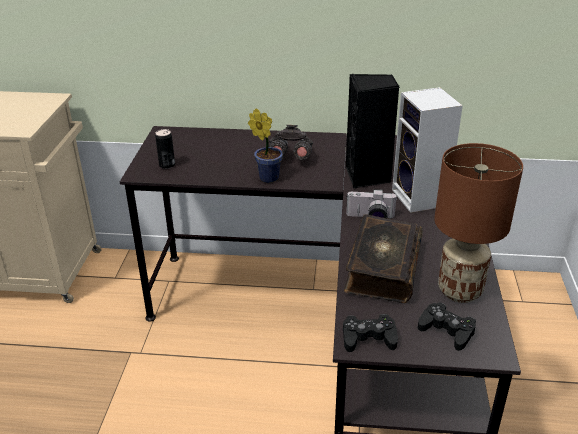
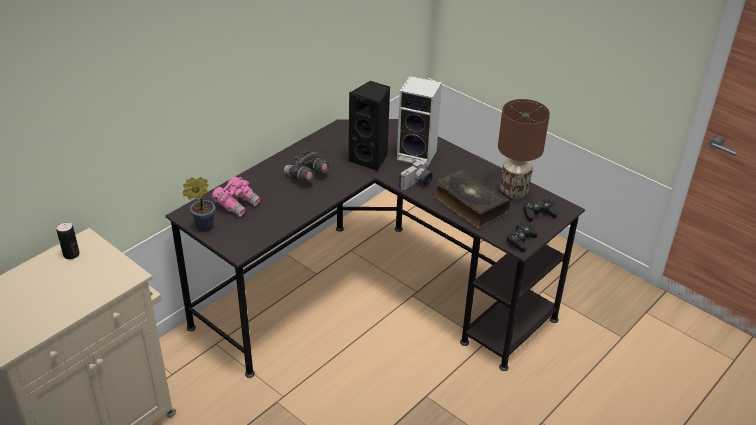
camera: 55 degrees left, 5 degrees up
can [155,129,175,169] -> can moved to [56,222,80,259]
potted plant [248,108,283,183] -> potted plant moved to [182,177,215,232]
none -> pink binoculars [212,177,261,217]

